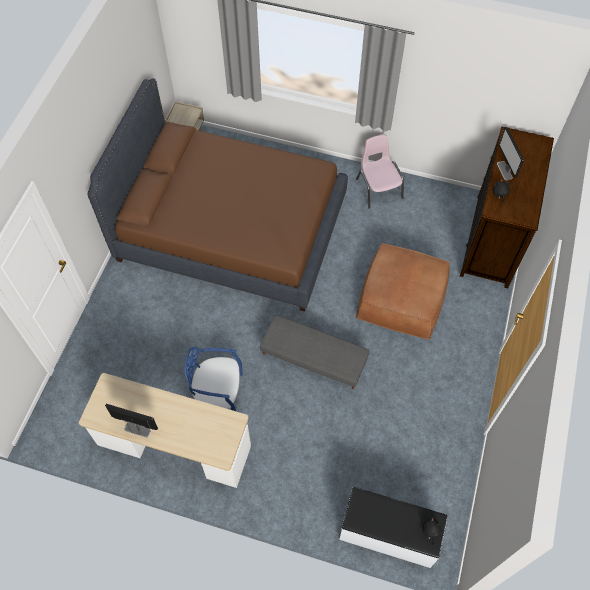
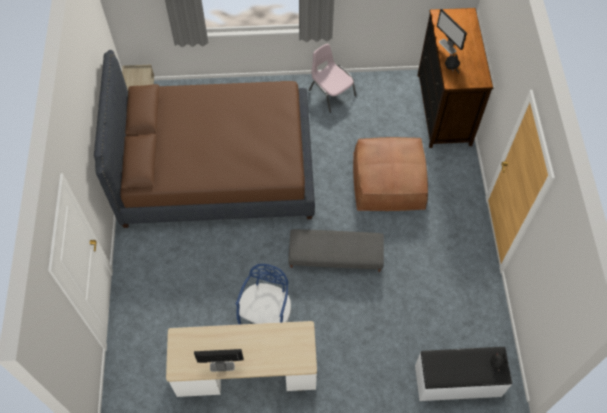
camera: 20 degrees left, 0 degrees up
blue chair [185,347,243,411] -> blue chair turned 120 degrees clockwise [236,264,291,325]

